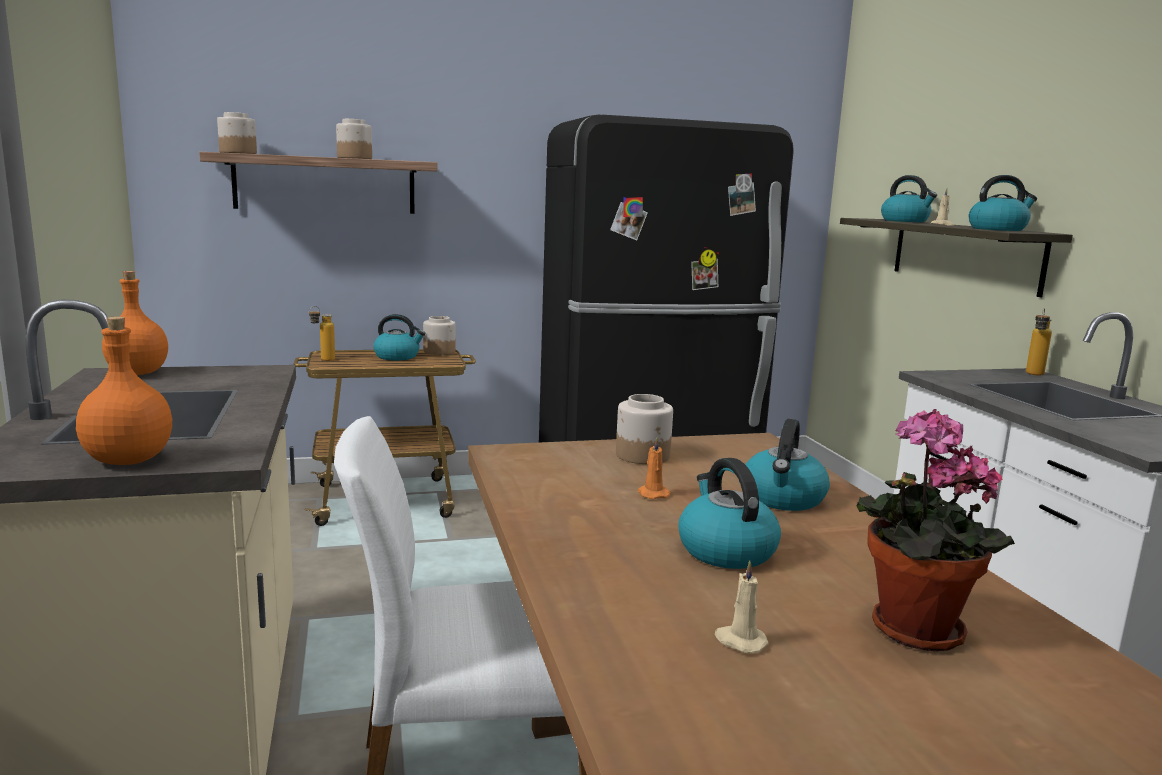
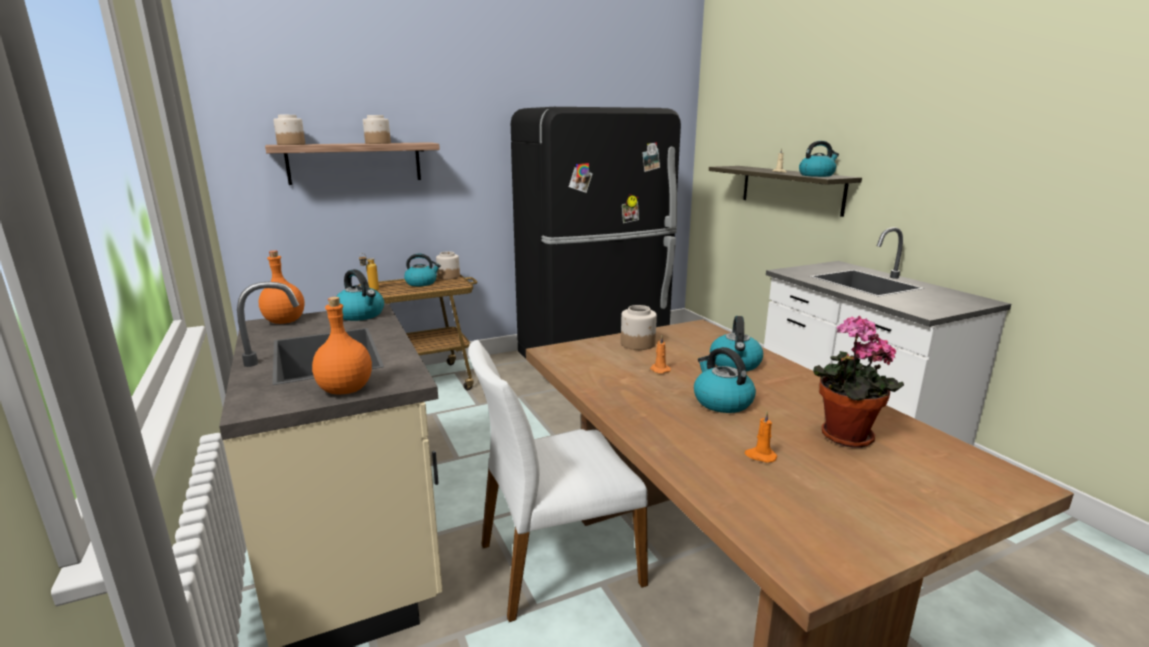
camera: 10 degrees left, 5 degrees up
beige candle [715,560,769,653] -> orange candle [745,411,777,463]
kettle [881,175,937,222] -> kettle moved to [336,269,384,321]
bottle [1026,308,1052,375] -> none

